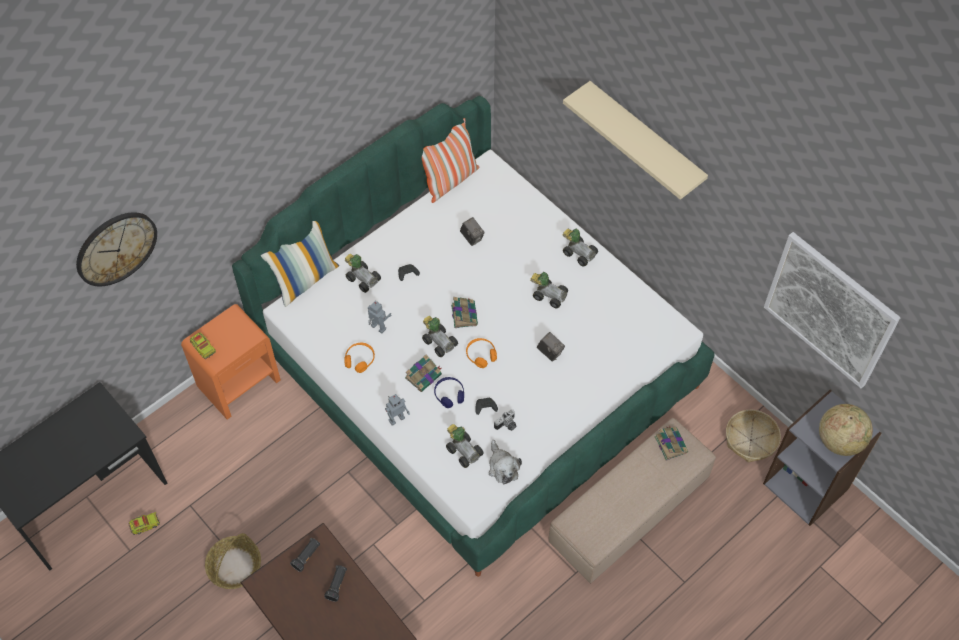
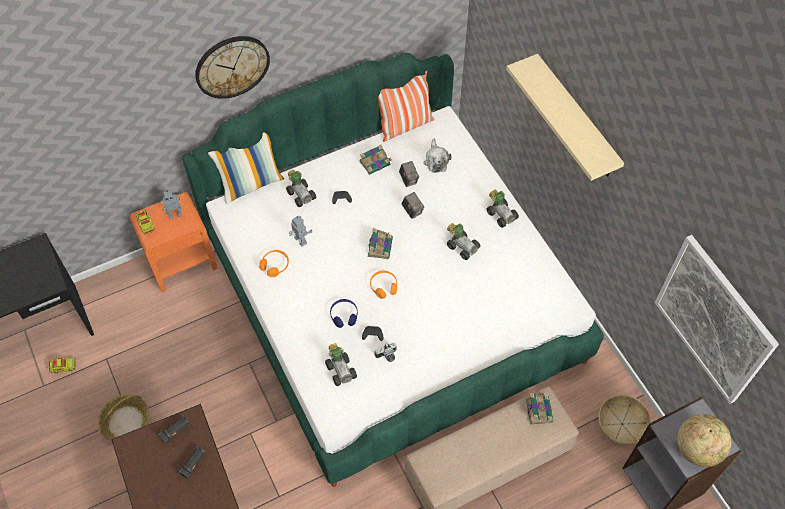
camera: 15 degrees right, 0 degrees up
wall clock [76,212,157,286] -> wall clock moved to [195,36,270,99]
toy robot [385,394,410,426] -> toy robot moved to [161,190,182,219]
book [405,354,442,392] -> book moved to [359,145,391,175]
toy car [422,316,458,357] -> none
plush toy [489,440,522,484] -> plush toy moved to [424,139,452,173]
camera [537,332,565,362] -> camera moved to [402,192,424,219]

